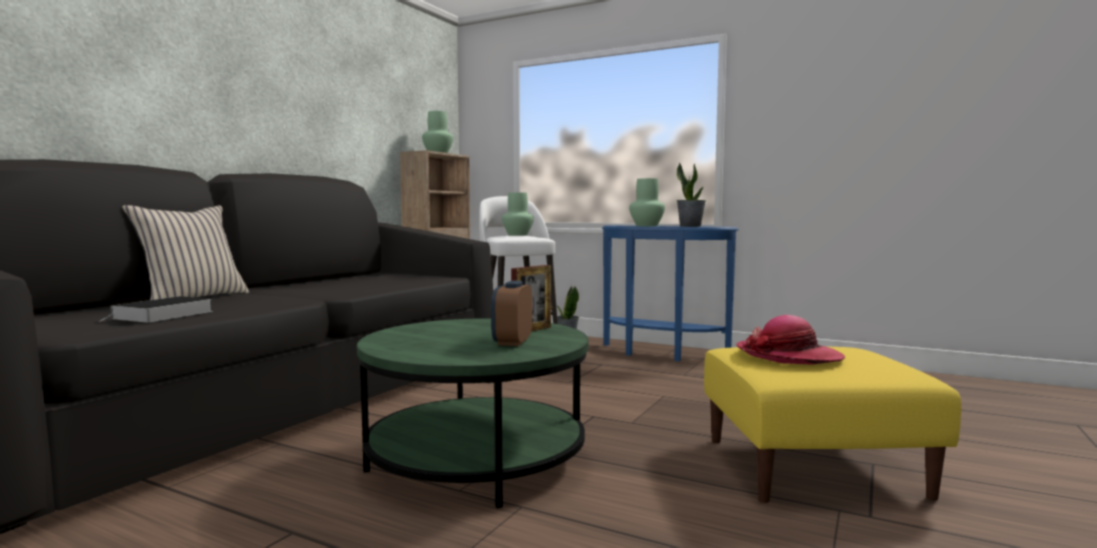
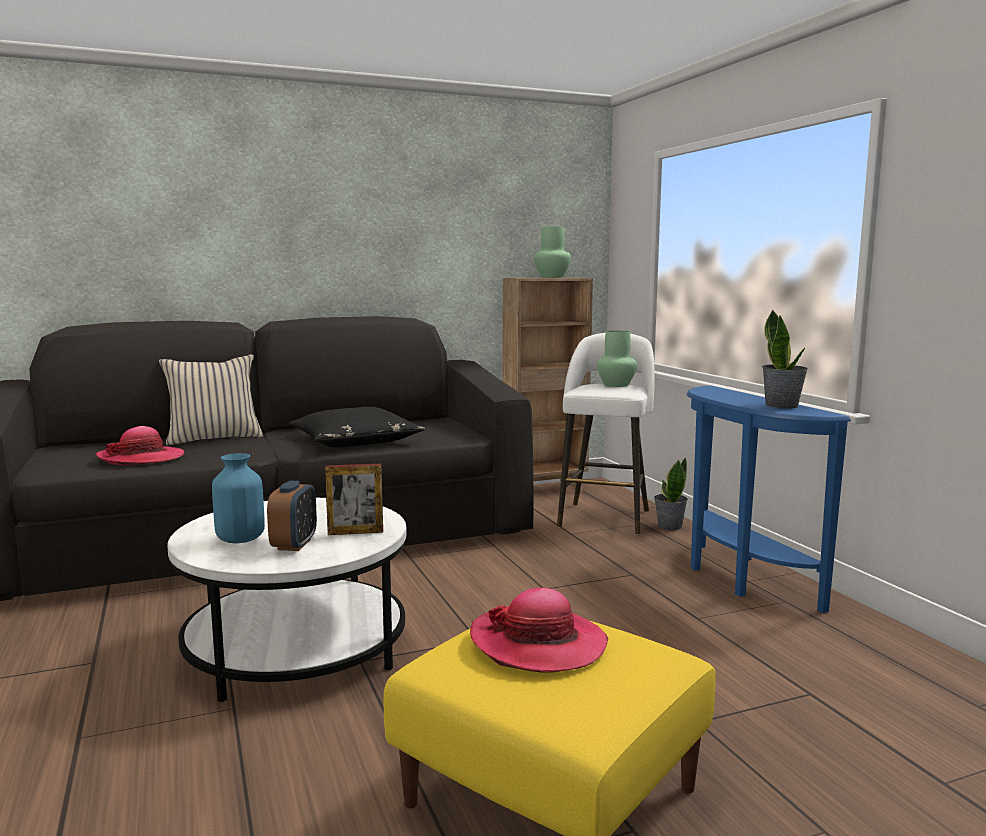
camera: 40 degrees right, 5 degrees up
book [100,296,213,323] -> hat [95,426,184,466]
green coffee table [357,318,588,508] -> white coffee table [167,498,407,702]
alarm clock [491,280,532,346] -> alarm clock turned 135 degrees clockwise [267,481,317,551]
green vase [629,178,665,226] -> none
none -> blue vase [212,453,265,543]
none -> black pillow [289,407,425,447]

